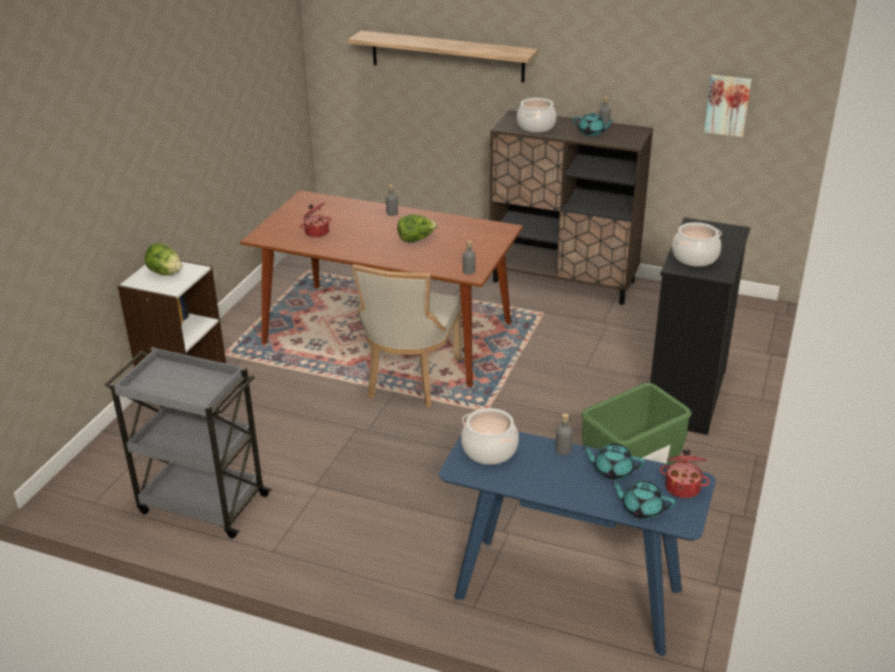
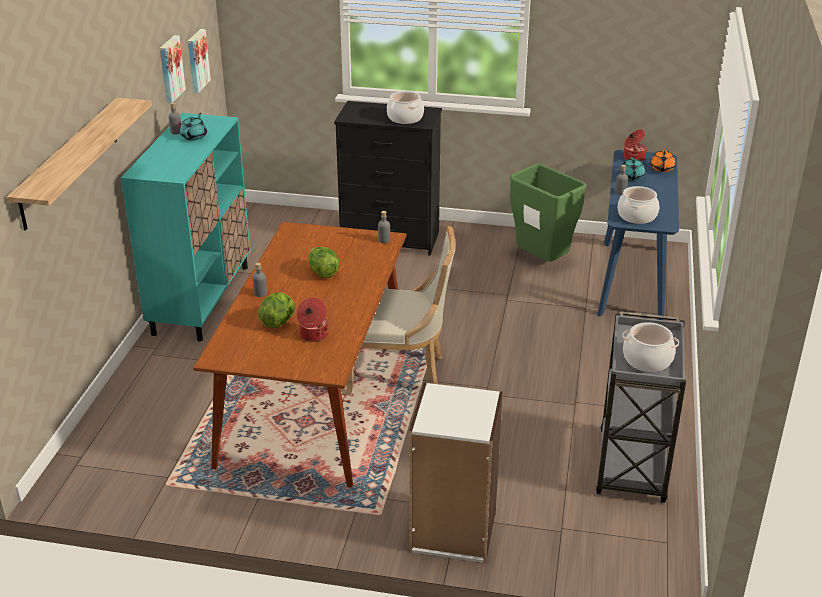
camera: 100 degrees left, 0 degrees up
lettuce [144,243,182,275] -> lettuce moved to [258,292,295,328]
brown cabinet [490,110,653,305] -> turquoise cabinet [121,113,250,341]
cooking pot [517,98,556,132] -> cooking pot moved to [622,322,679,372]
turquoise teapot [611,481,675,519] -> orange teapot [650,149,676,172]
none -> picture [160,35,186,103]

